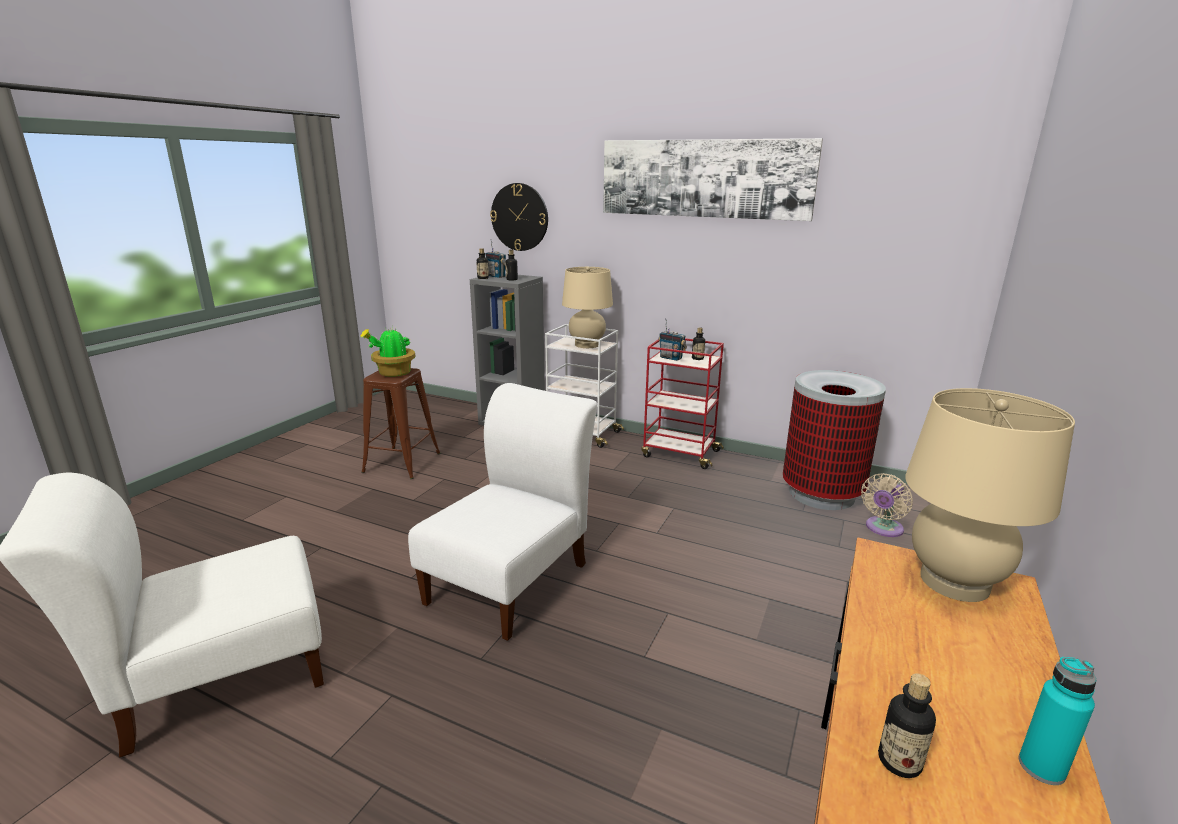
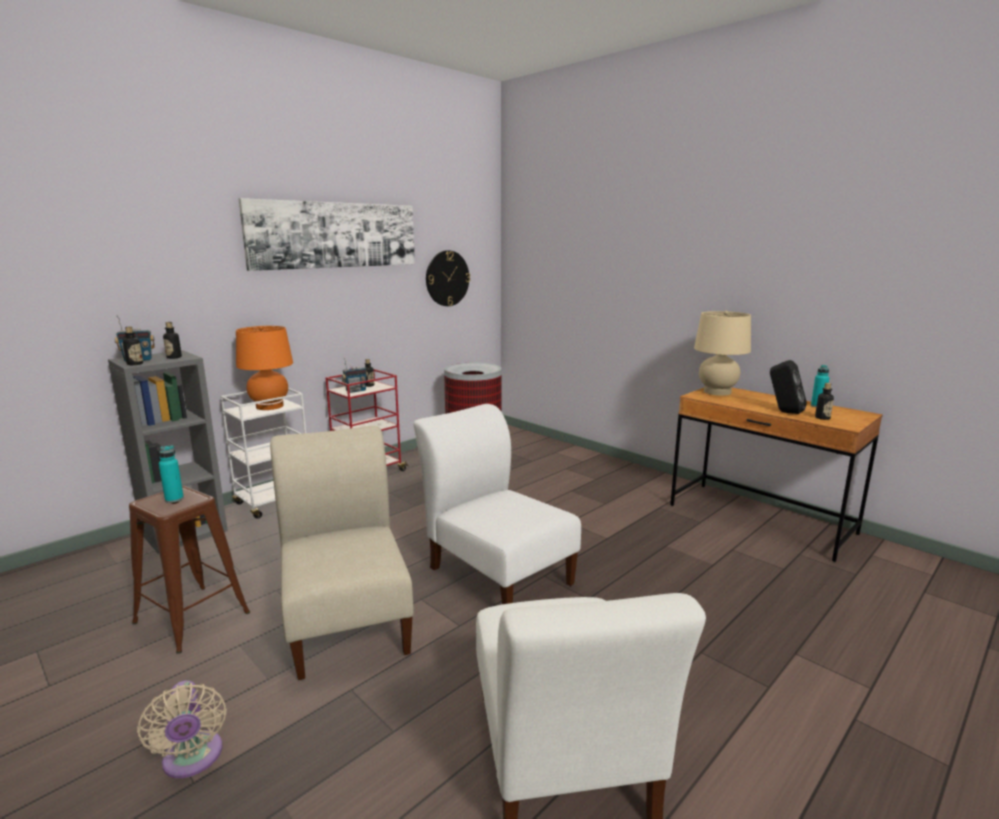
camera: 70 degrees left, 5 degrees down
potted plant [360,326,416,377] -> turquoise bottle [159,445,184,503]
wall clock [490,183,548,251] -> wall clock moved to [426,250,470,306]
beige table lamp [562,267,613,348] -> orange table lamp [236,326,293,410]
beige fan [861,473,913,537] -> beige fan moved to [137,680,226,778]
none -> beige chair [270,426,414,680]
none -> black speaker [770,360,807,414]

